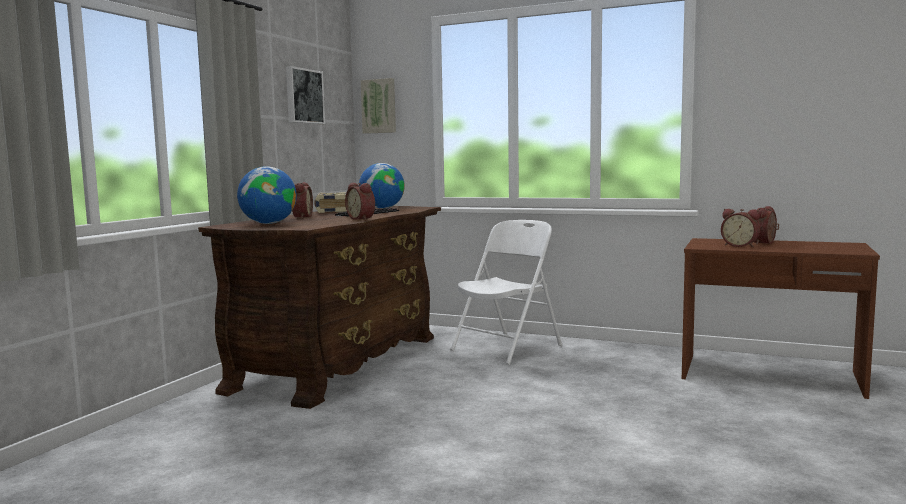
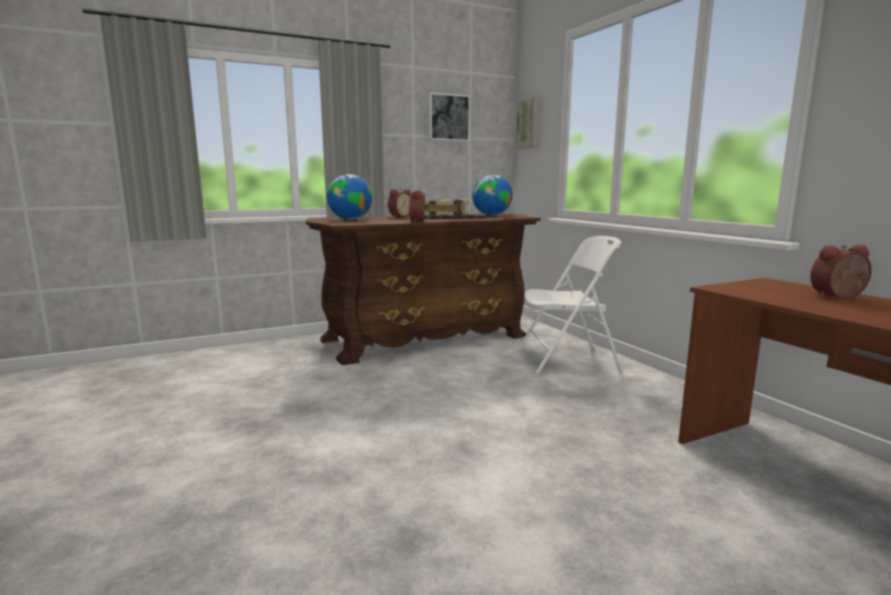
camera: 40 degrees right, 5 degrees up
alarm clock [721,209,760,247] -> none

